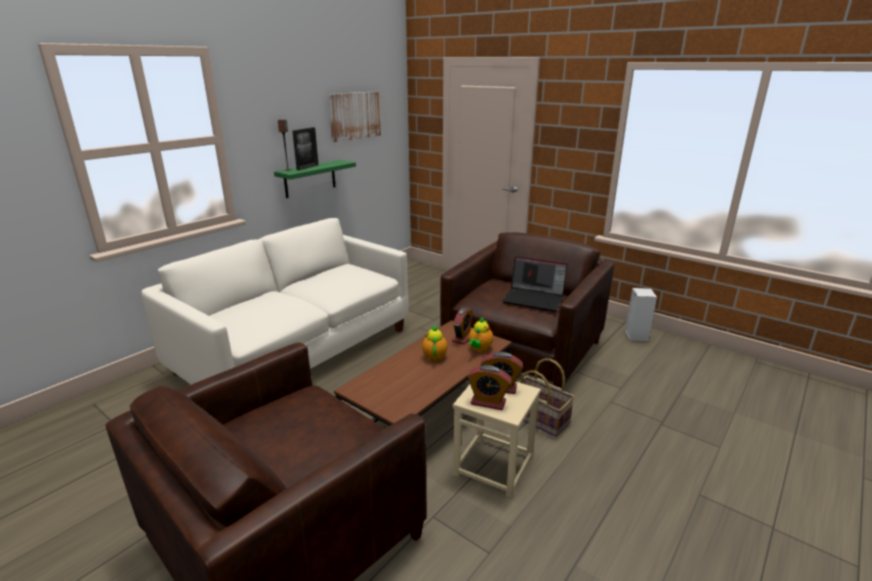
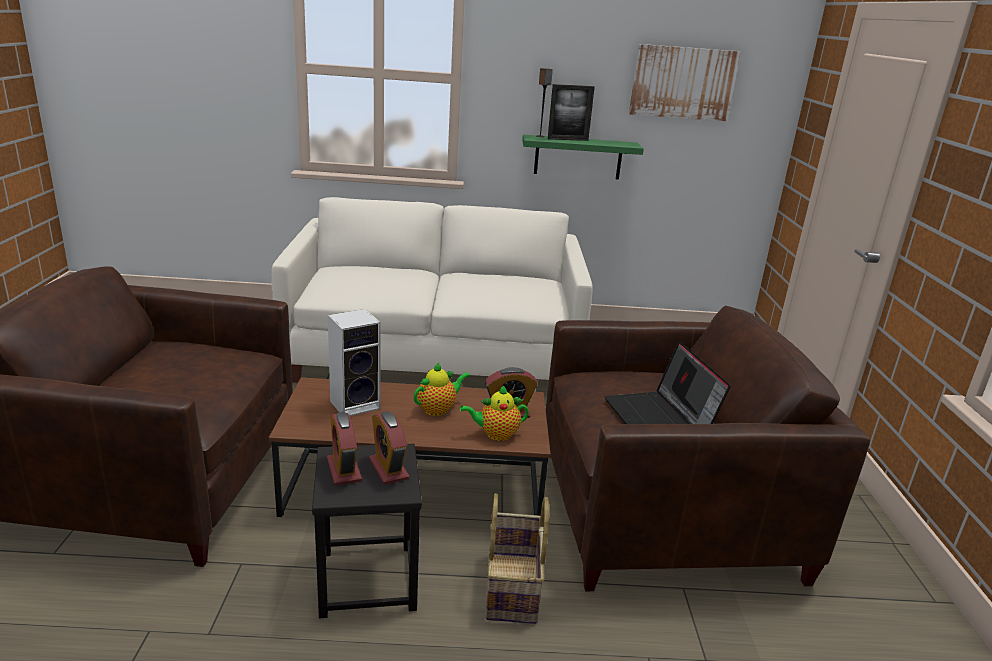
camera: 50 degrees right, 0 degrees up
beige stool [453,382,541,498] -> black stool [312,444,422,619]
speaker [625,288,657,341] -> speaker moved to [328,309,381,416]

